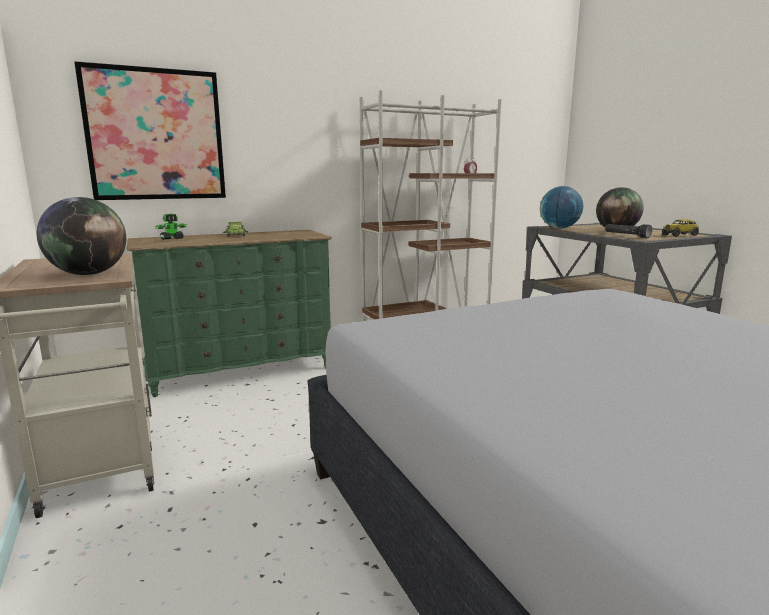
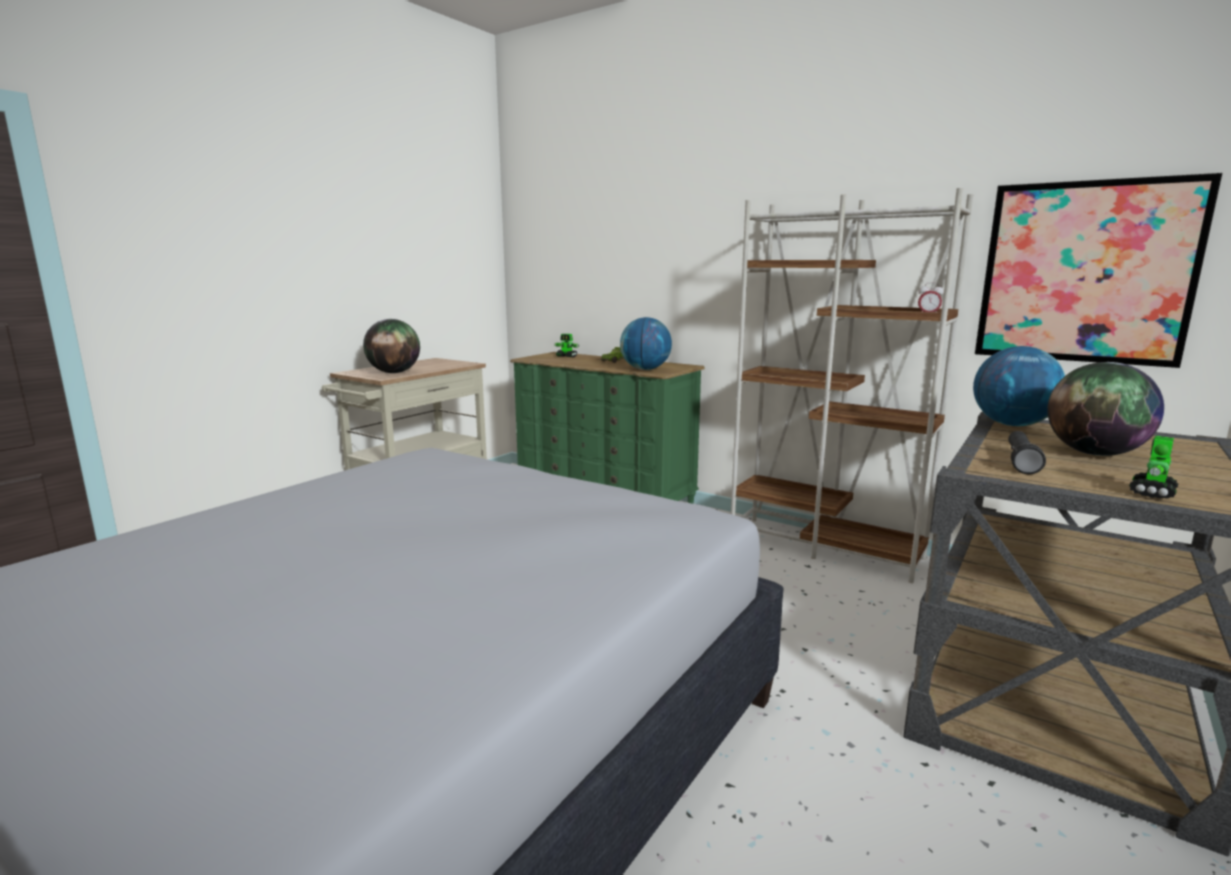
camera: 60 degrees right, 0 degrees up
picture [74,61,226,200] -> picture moved to [975,173,1222,368]
toy truck [662,219,699,237] -> toy robot [1129,436,1178,499]
none -> globe [620,317,672,370]

